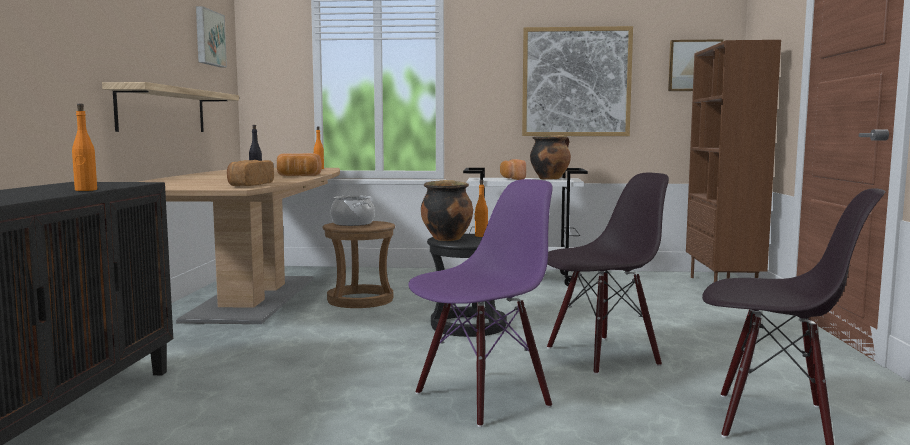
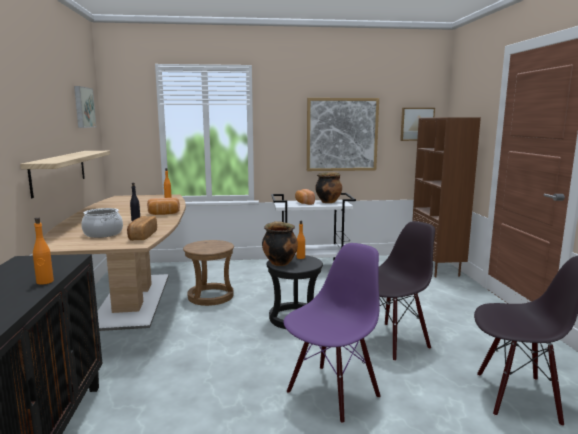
camera: 10 degrees left, 5 degrees up
cooking pot [331,195,375,226] -> cooking pot moved to [81,208,123,238]

